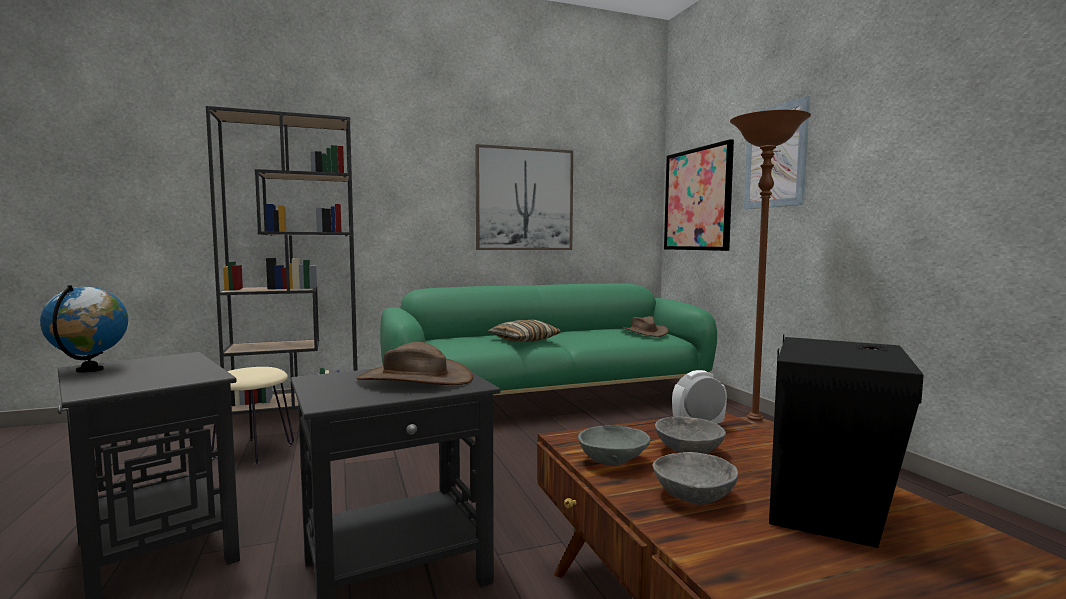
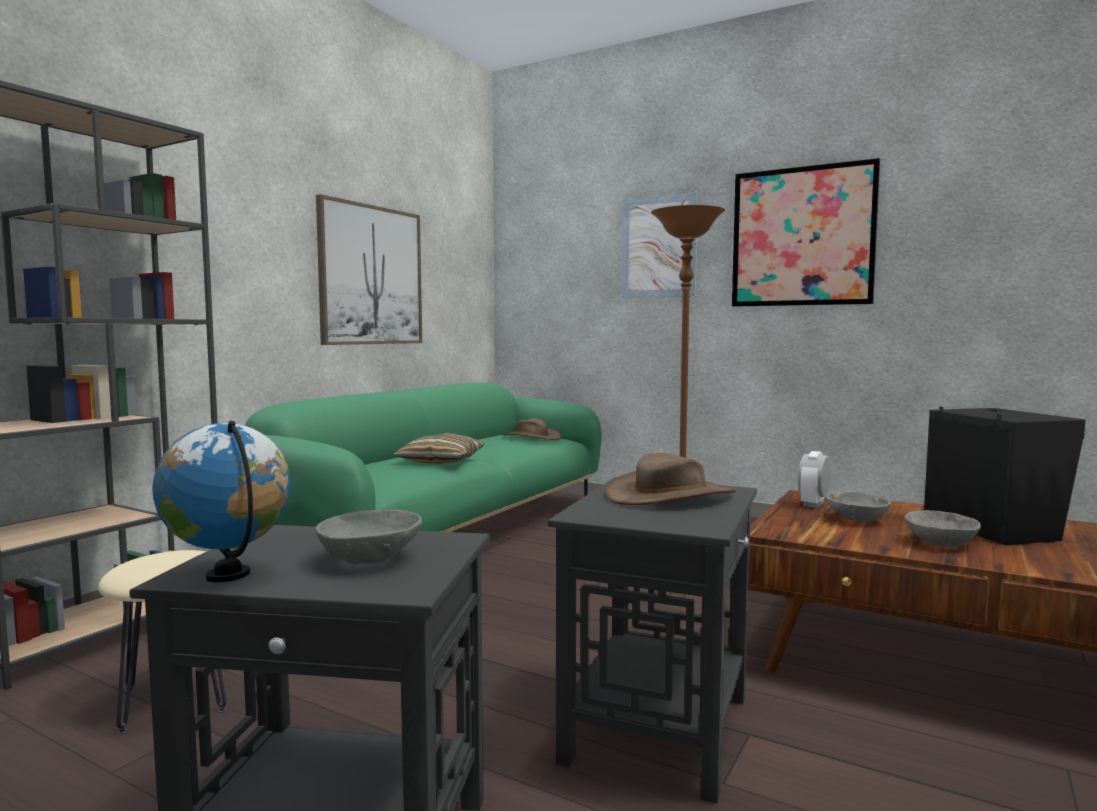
camera: 40 degrees left, 0 degrees up
grey bowl [578,425,650,466] -> grey bowl moved to [315,510,422,564]
picture [664,139,734,251] -> picture moved to [732,158,880,307]

